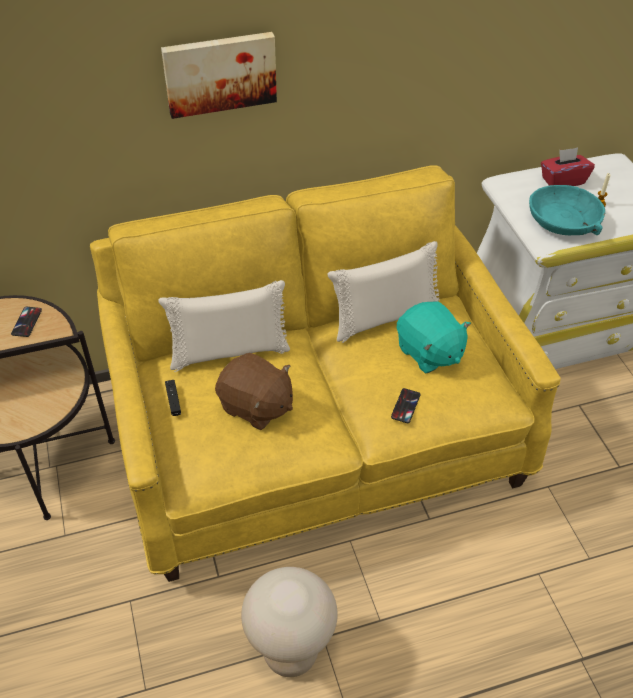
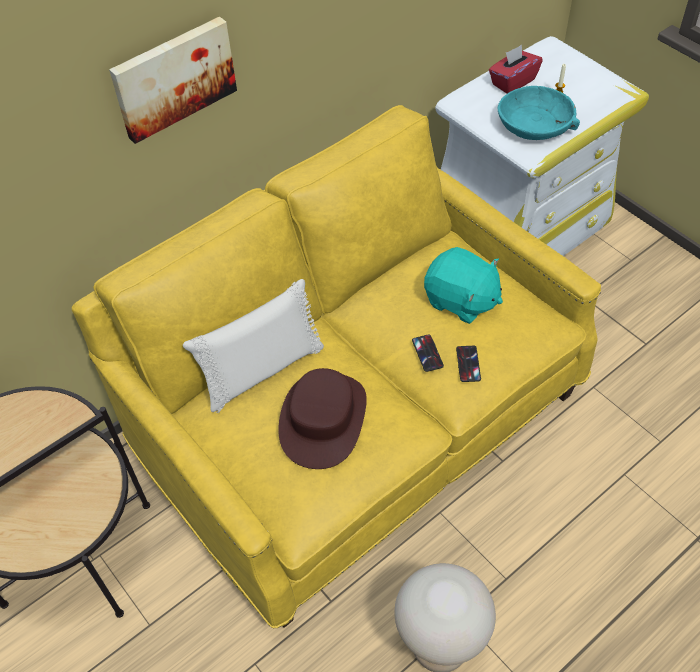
camera: 20 degrees left, 5 degrees up
phone [11,307,42,337] -> phone moved to [412,334,444,372]
black game controller [165,380,181,416] -> none
brown plush toy [215,353,293,430] -> brown hat [278,368,367,469]
white pillow [327,241,439,343] -> none

